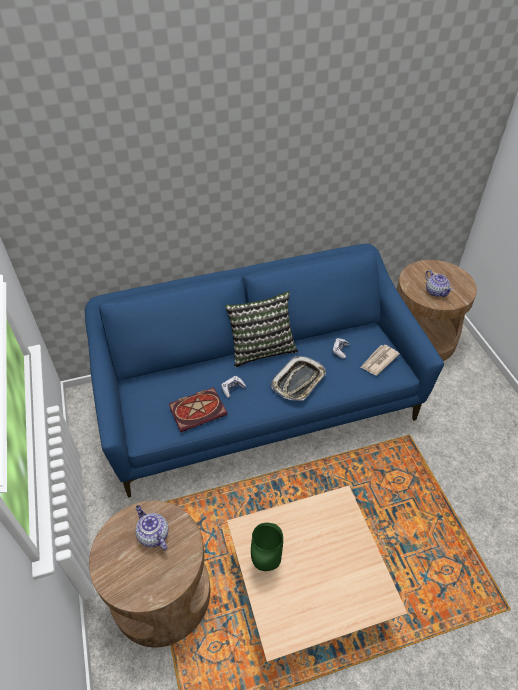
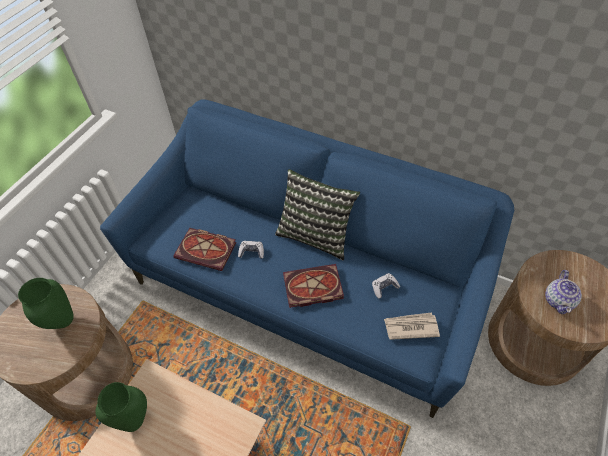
camera: 45 degrees right, 5 degrees up
teapot [136,505,169,551] -> green vase [18,278,74,329]
tray [271,356,326,400] -> book [283,264,344,308]

